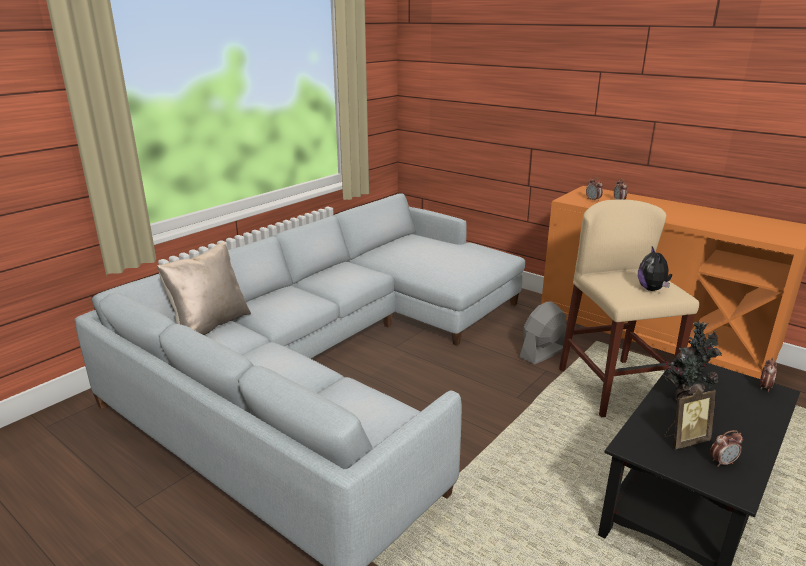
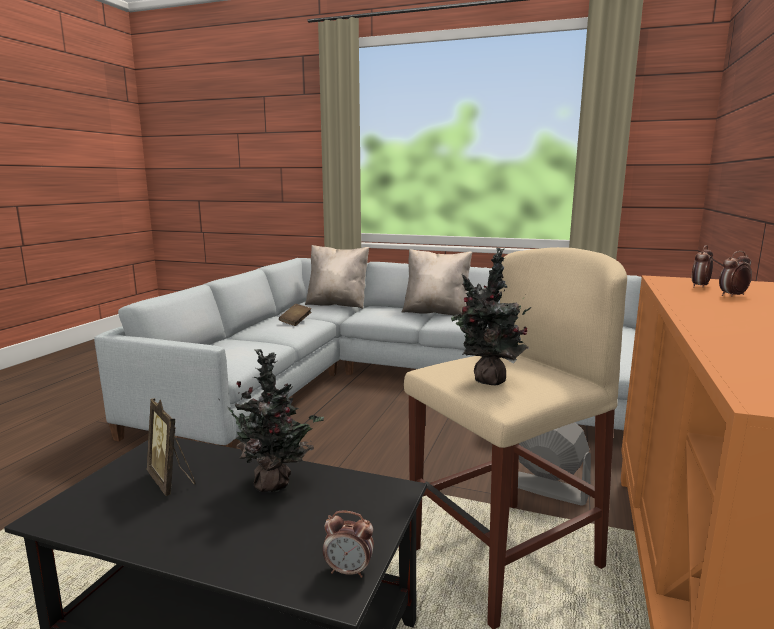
camera: 70 degrees right, 10 degrees down
plush toy [638,246,672,291] -> potted plant [451,247,531,385]
alarm clock [710,430,743,467] -> none
none -> brown book [279,304,312,326]
none -> beige pillow [402,249,472,315]

